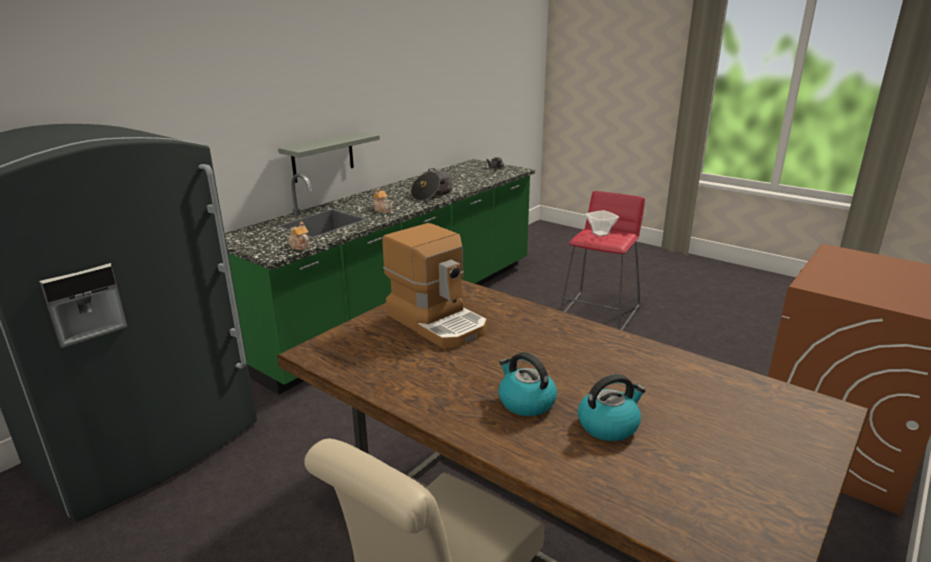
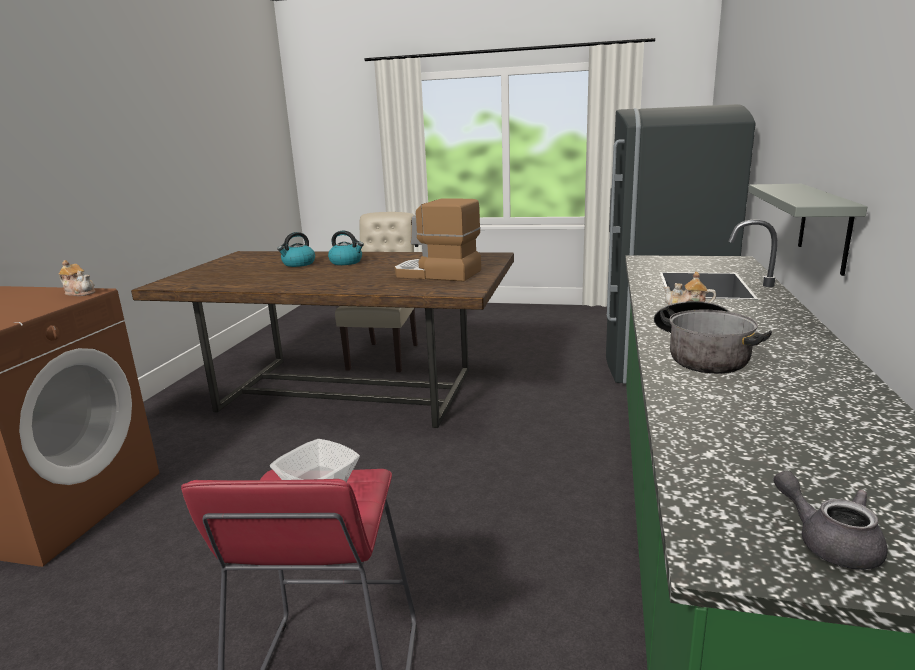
camera: 155 degrees right, 5 degrees down
teapot [289,221,310,250] -> teapot moved to [58,260,95,296]

